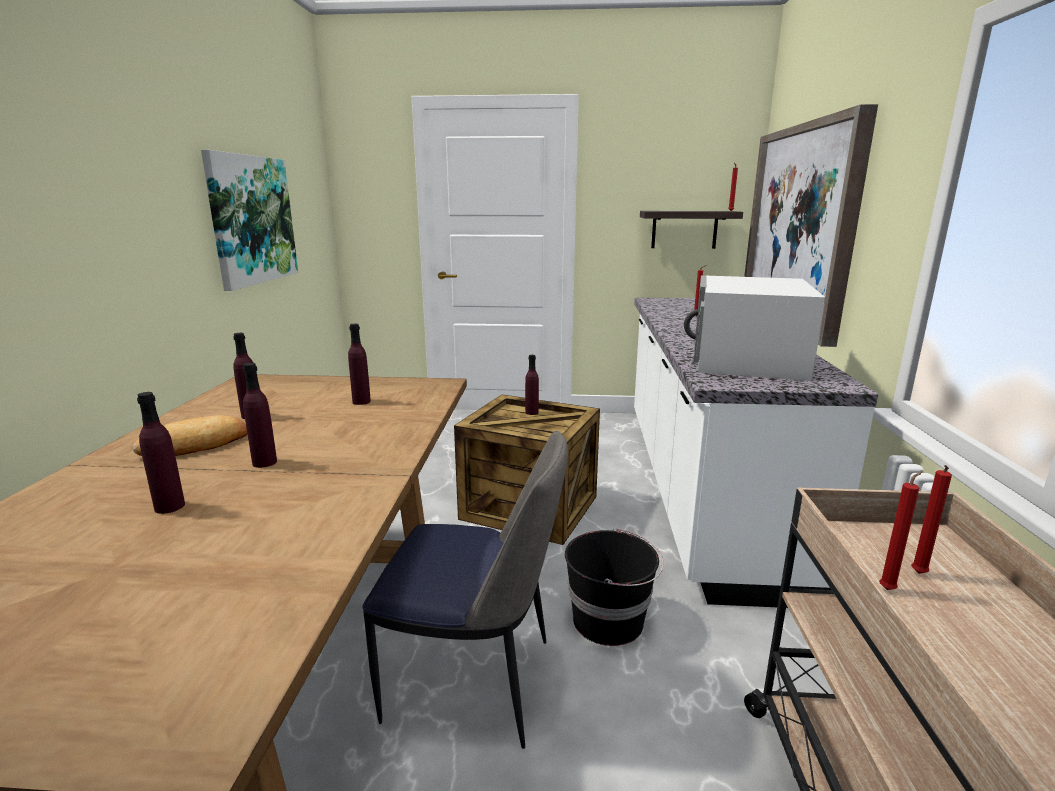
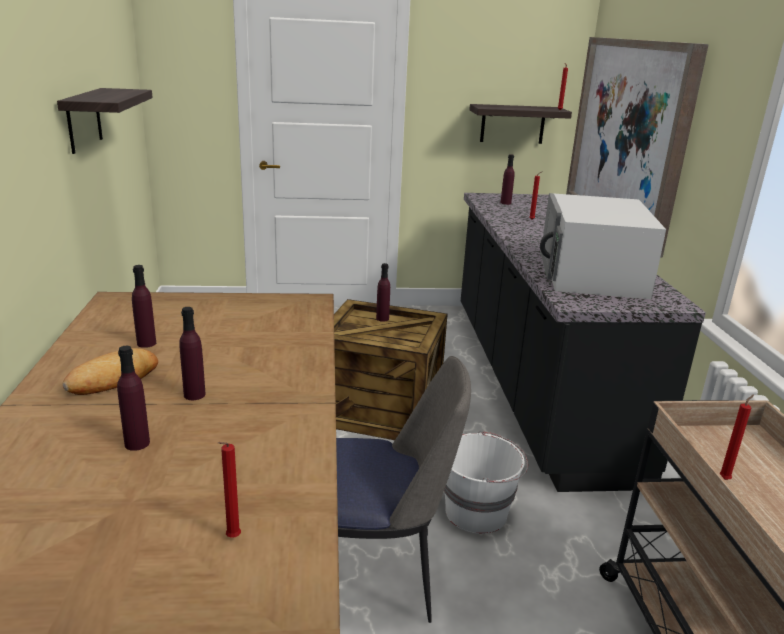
camera: 10 degrees left, 5 degrees up
picture [201,150,298,291] -> shelf [57,88,153,154]
purple bottle [348,324,371,405] -> purple bottle moved to [501,154,514,205]
black bucket [565,528,663,646] -> white bucket [444,431,528,534]
white counter [634,297,878,608] -> black counter [461,193,706,492]
red candle [911,465,952,574] -> red candle moved to [218,442,241,538]

